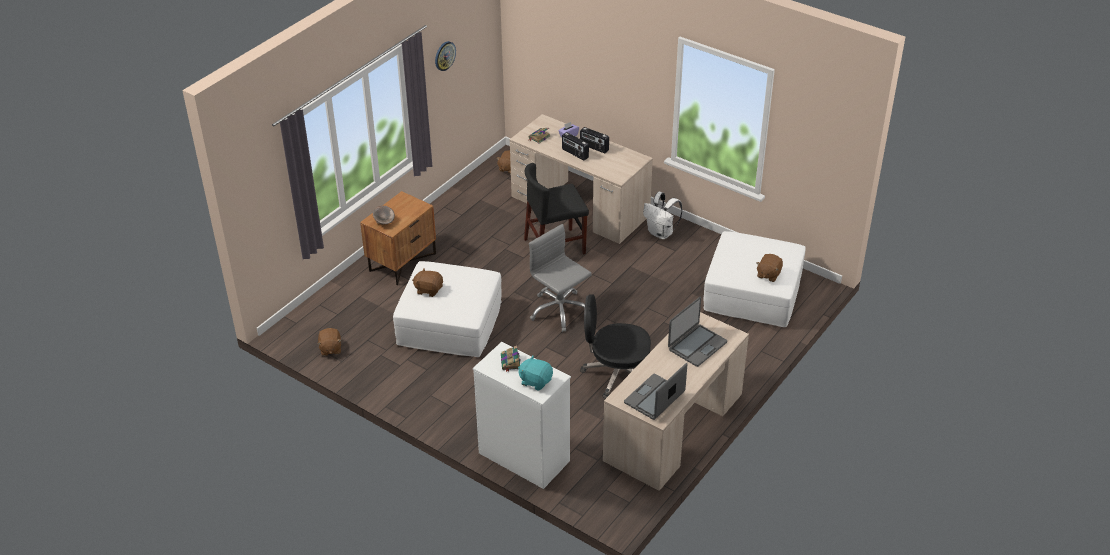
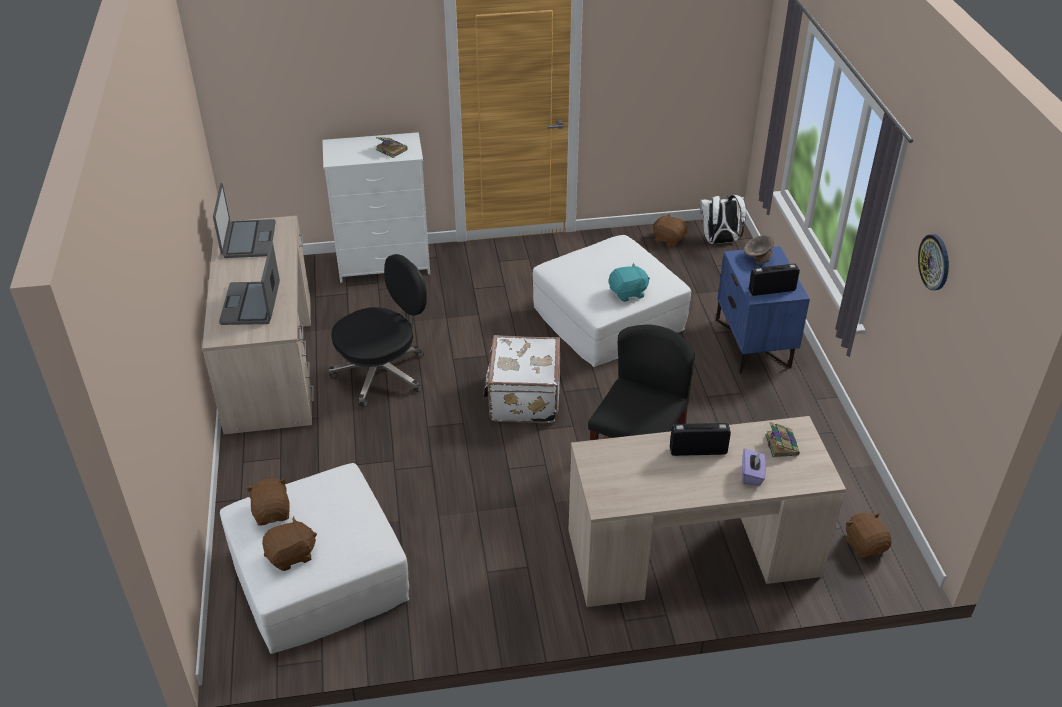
camera: 135 degrees right, 0 degrees up
brown nightstand [360,191,436,285] -> blue nightstand [716,246,810,374]
brown plush toy [412,269,443,297] -> brown plush toy moved to [262,516,317,571]
turquoise plush toy [518,356,553,391] -> turquoise plush toy moved to [609,263,650,302]
grey office chair [529,224,592,332] -> white suitcase [483,335,560,423]
radio [580,127,609,153] -> radio moved to [749,264,800,296]
white backpack [643,192,683,239] -> white backpack moved to [700,194,746,244]

